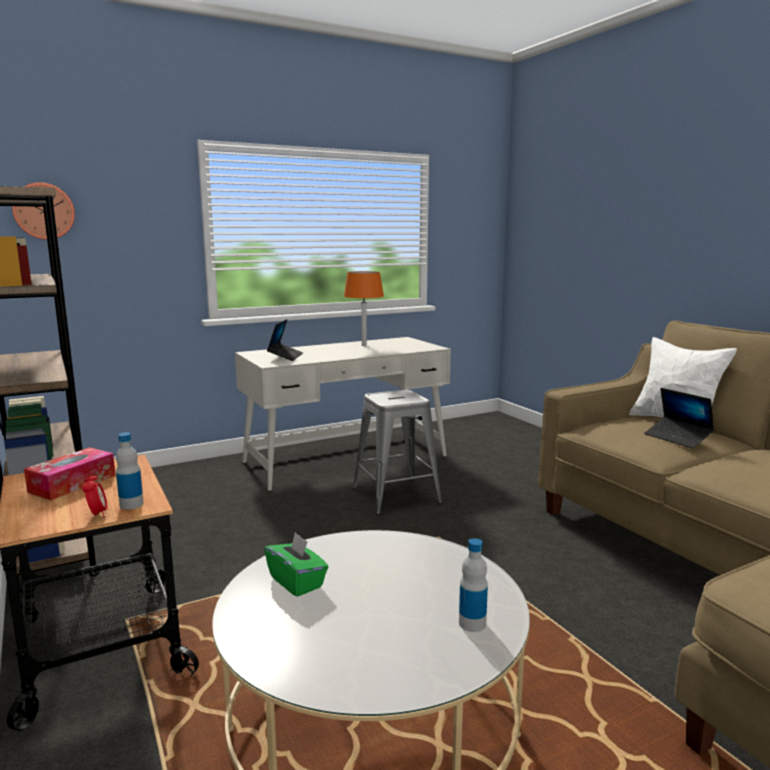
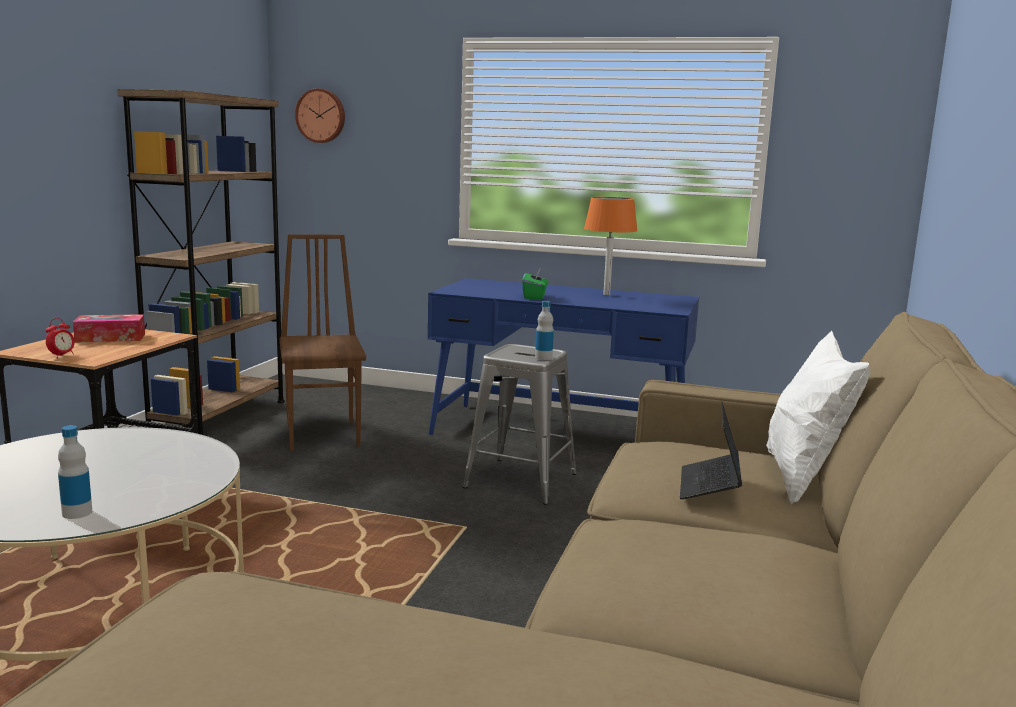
camera: 45 degrees right, 0 degrees up
bottle [116,432,144,510] -> bottle moved to [535,301,554,360]
white desk [235,337,451,491] -> blue desk [428,278,699,435]
green tissue box [264,532,328,597] -> green tissue box moved to [522,268,548,299]
laptop [267,319,303,361] -> none
none -> brown chair [280,234,366,451]

